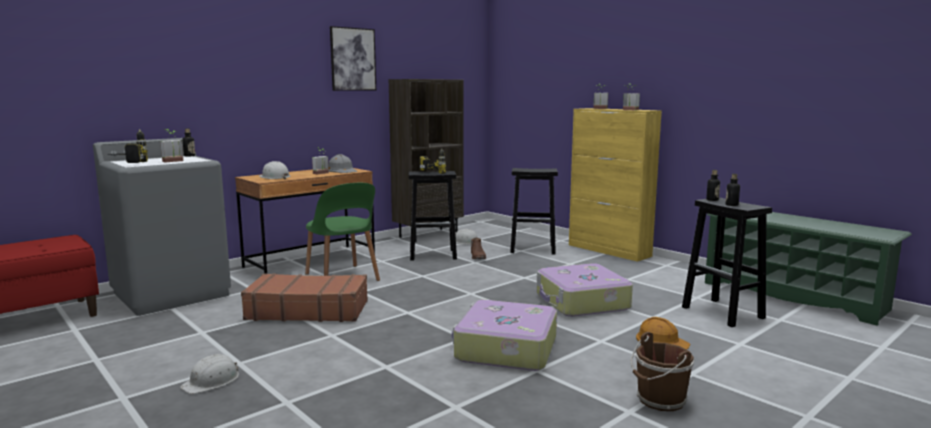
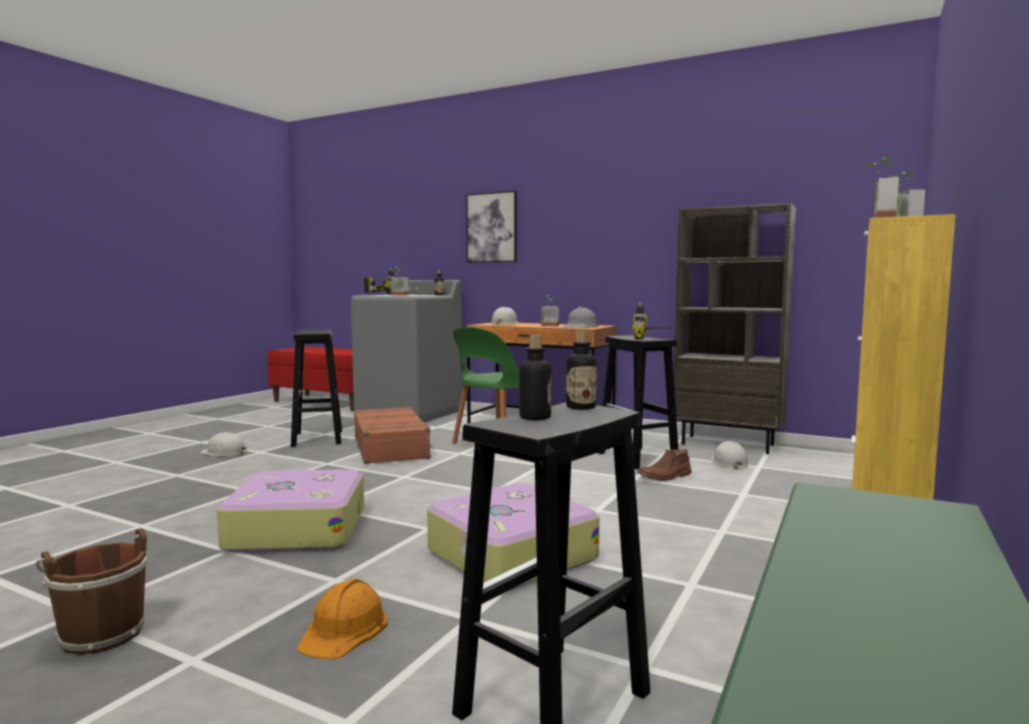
camera: 70 degrees right, 5 degrees down
picture [330,26,376,91] -> picture moved to [466,191,517,263]
black stool [510,168,558,255] -> black stool moved to [291,330,342,447]

